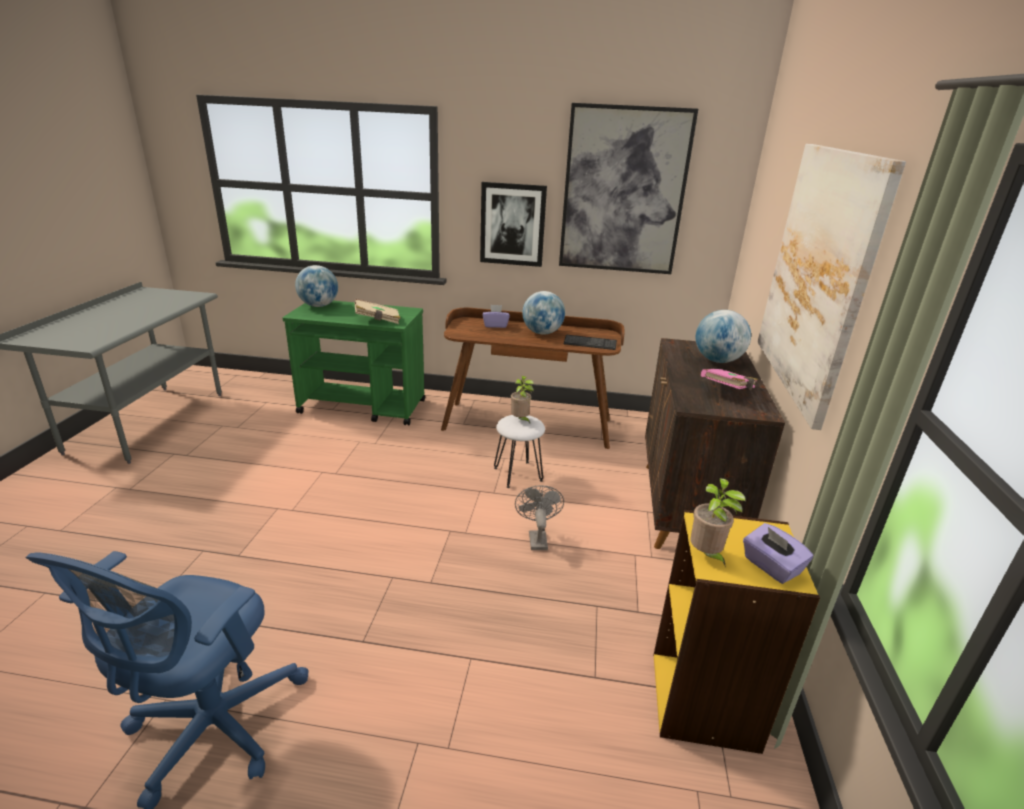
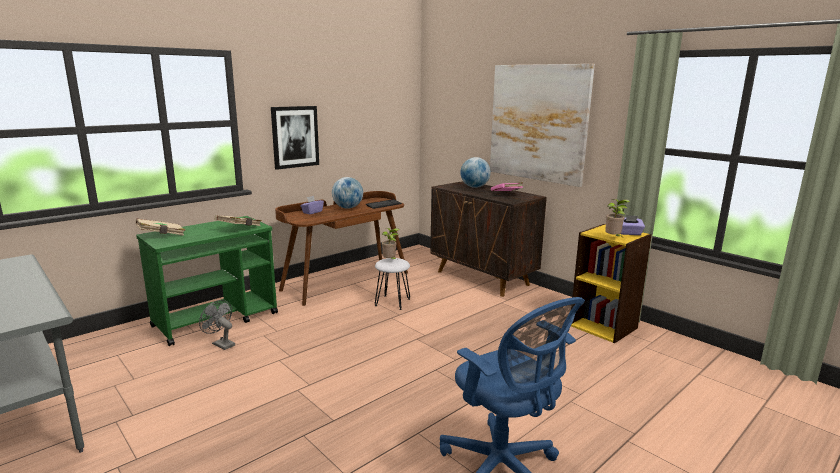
camera: 50 degrees left, 10 degrees down
globe [295,265,338,307] -> beige book [135,219,185,236]
grey fan [515,485,564,550] -> grey fan moved to [199,300,235,350]
picture [559,103,698,274] -> none

